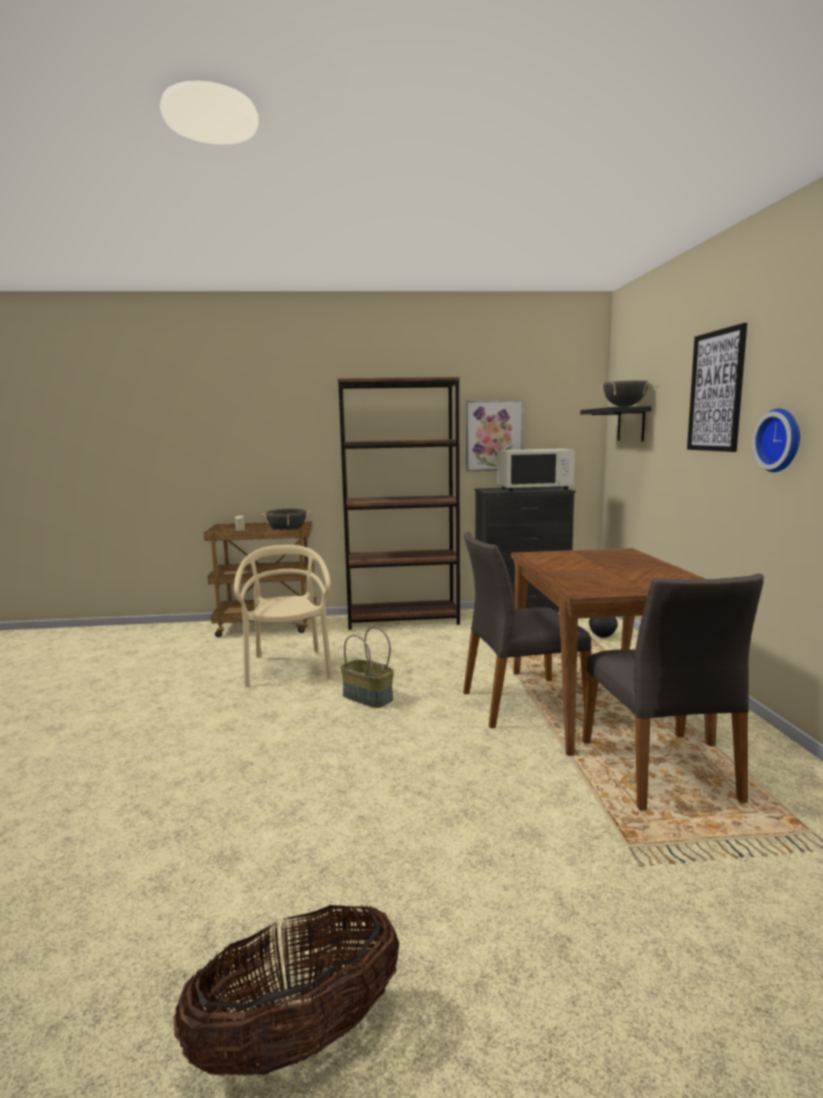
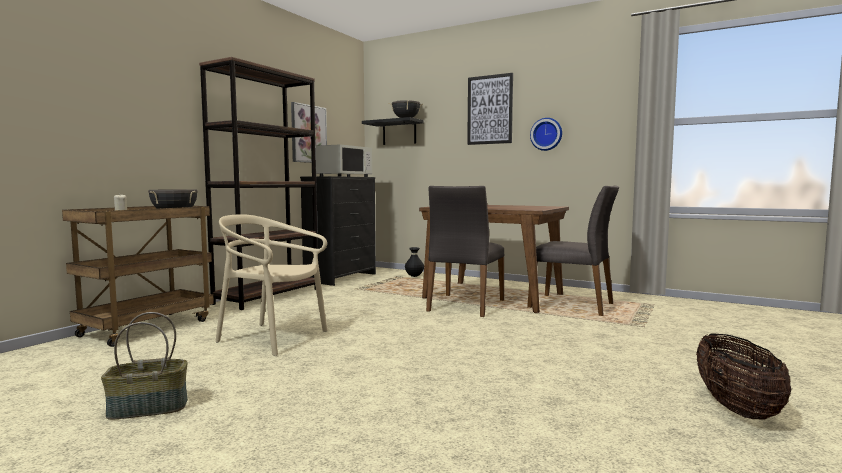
camera: 55 degrees left, 5 degrees down
basket [340,627,394,708] -> basket moved to [101,312,188,420]

